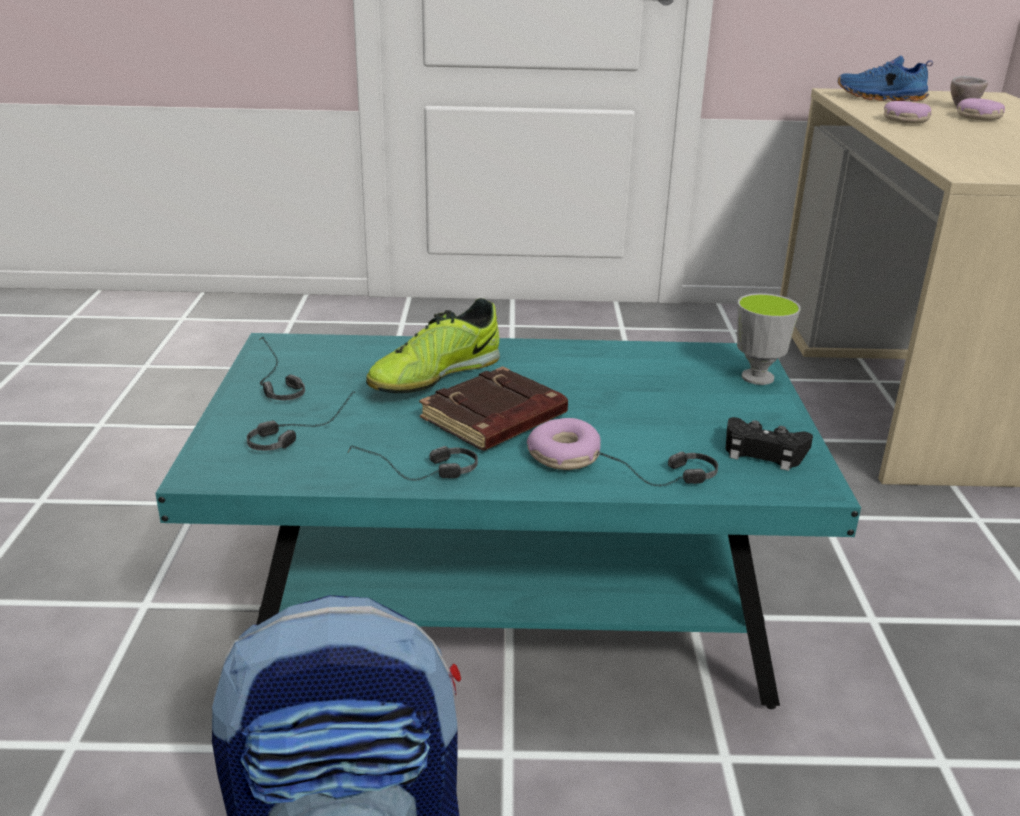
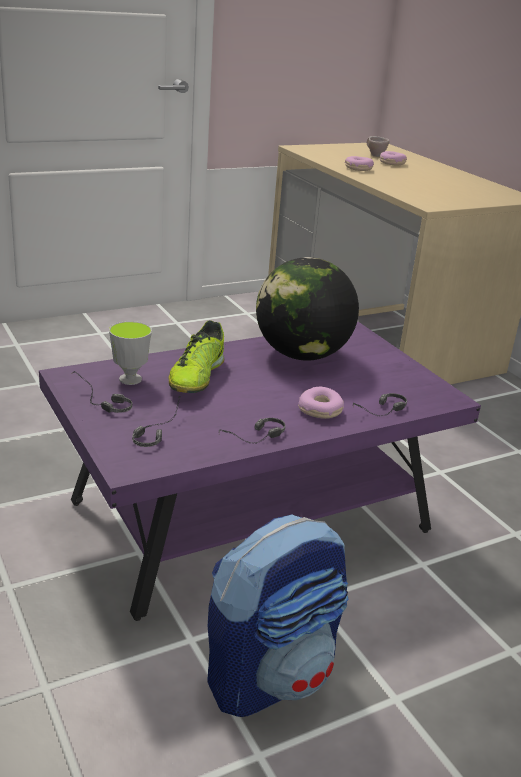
camera: 30 degrees left, 0 degrees up
turquoise coffee table [155,333,861,709] -> purple coffee table [39,322,481,621]
brown book [419,366,568,450] -> none
black game controller [725,417,813,471] -> none
cup [737,293,801,385] -> cup moved to [109,321,152,385]
blue shoe [838,56,933,102] -> none
none -> globe [256,257,359,360]

